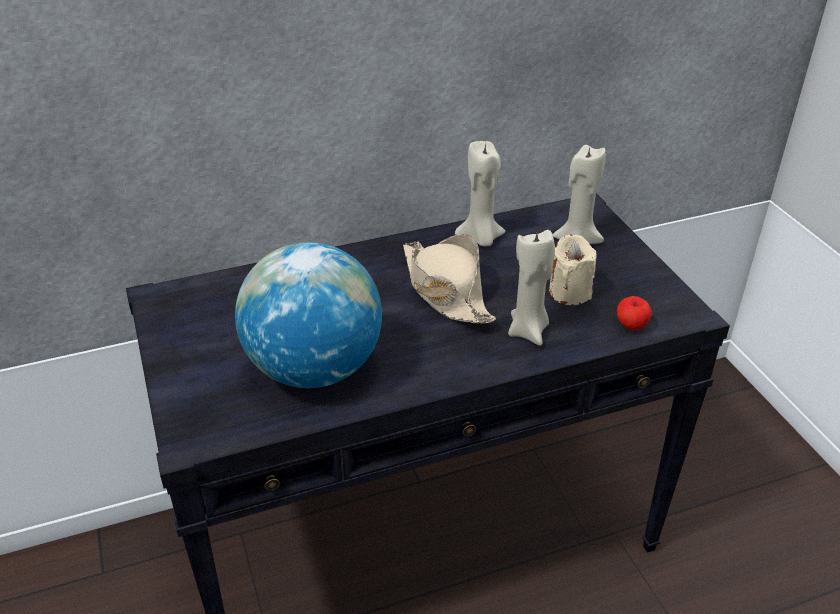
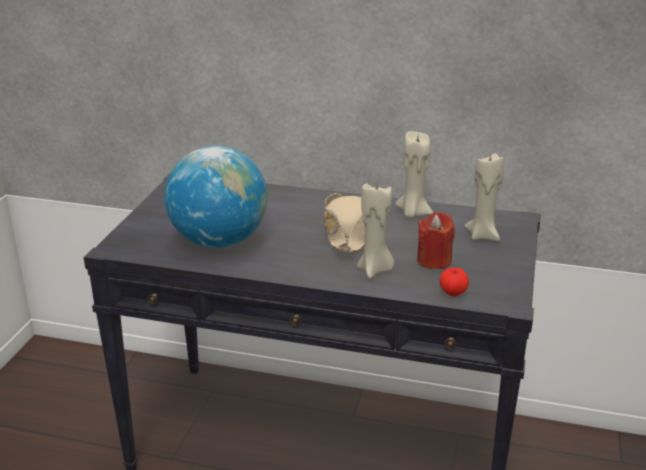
camera: 35 degrees right, 10 degrees down
beige candle [549,235,596,305] -> red candle [417,212,455,269]

